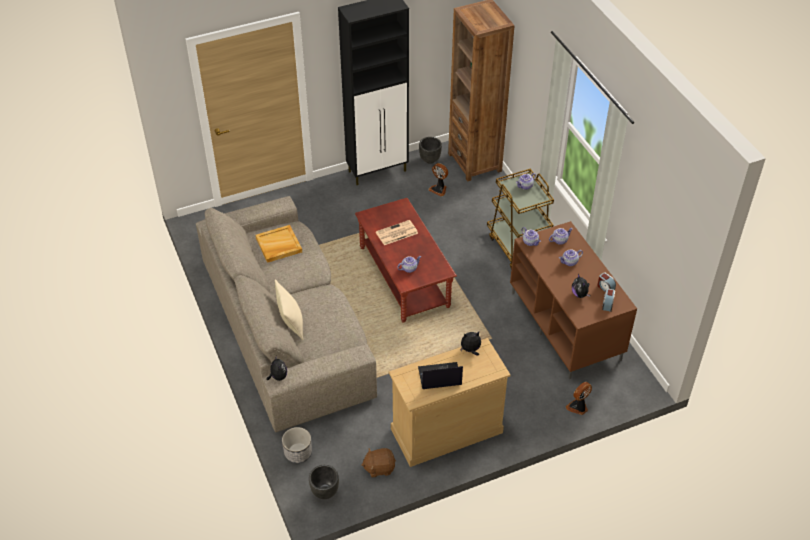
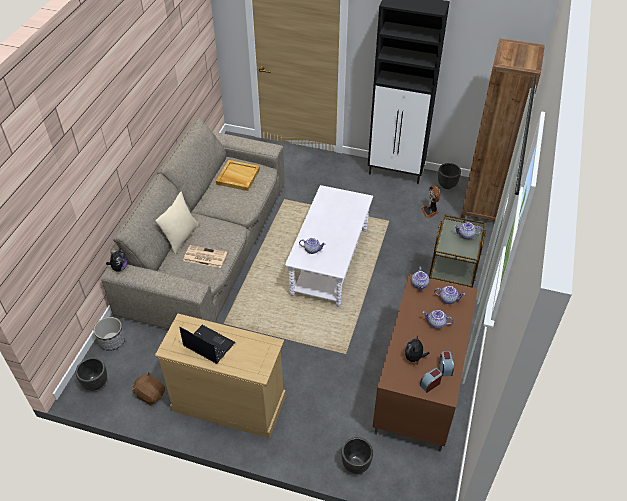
camera: 40 degrees right, 0 degrees up
brown coffee table [355,198,457,323] -> white coffee table [285,185,373,307]
newspaper [376,220,418,245] -> newspaper moved to [183,245,227,268]
plush toy [461,332,481,356] -> none
fan [566,382,592,415] -> black planter [341,437,373,474]

